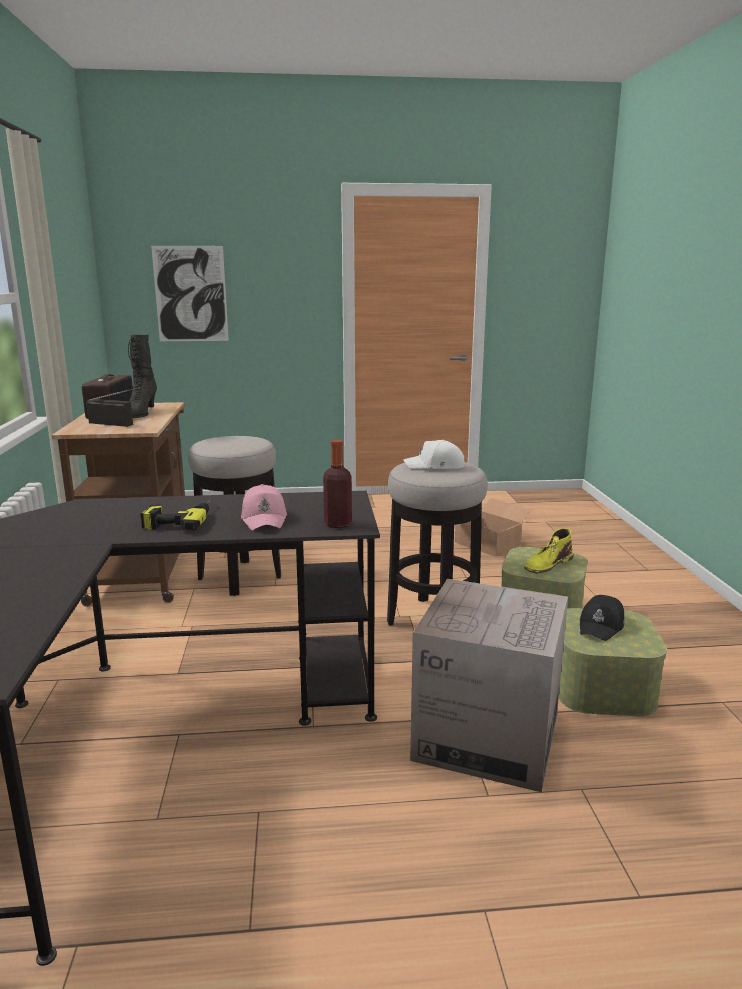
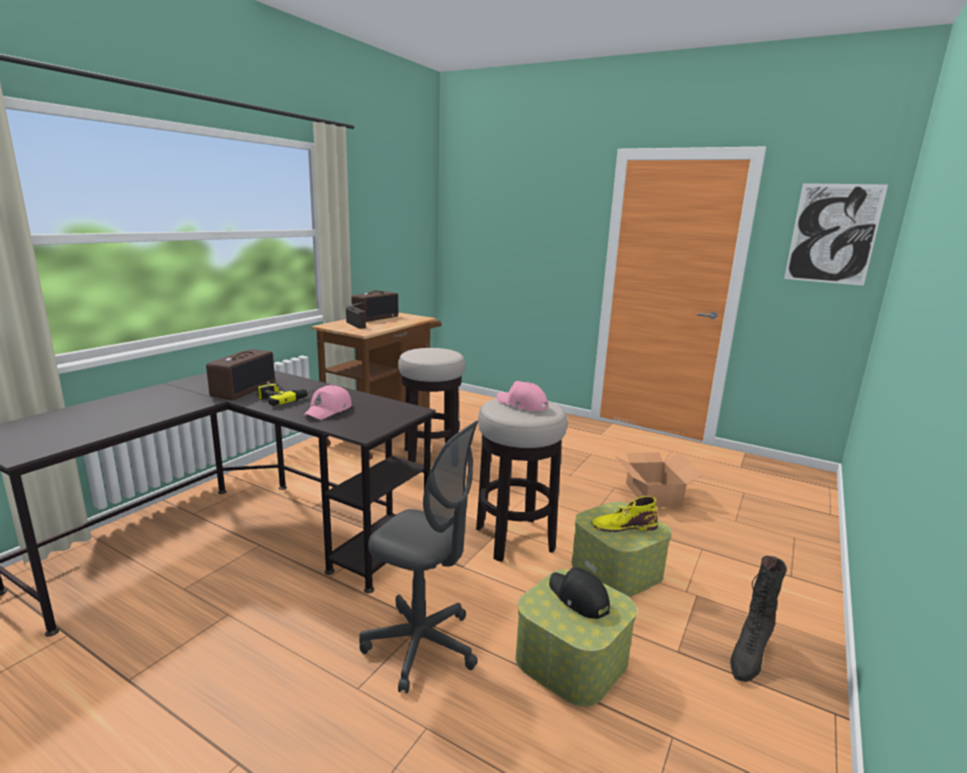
camera: 35 degrees right, 0 degrees up
black boot [128,335,157,418] -> black boot moved to [730,556,787,682]
picture [151,246,229,341] -> picture moved to [784,183,888,286]
bottle [323,440,352,528] -> none
white cap [403,440,465,469] -> pink cap [497,381,548,411]
cardboard box [410,579,568,792] -> grey office chair [359,421,478,693]
black cap [580,595,624,641] -> black cap turned 75 degrees clockwise [549,567,610,619]
none -> radio [206,349,275,400]

